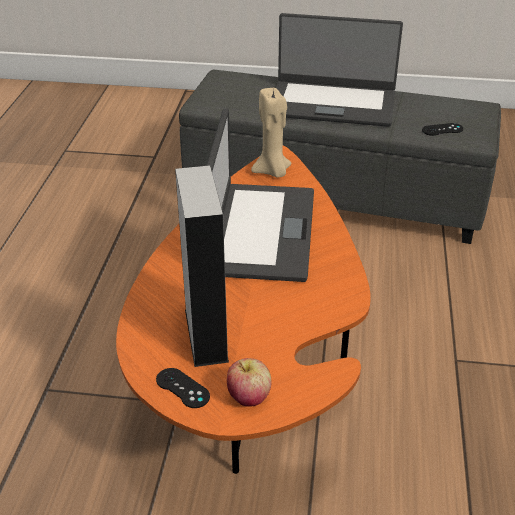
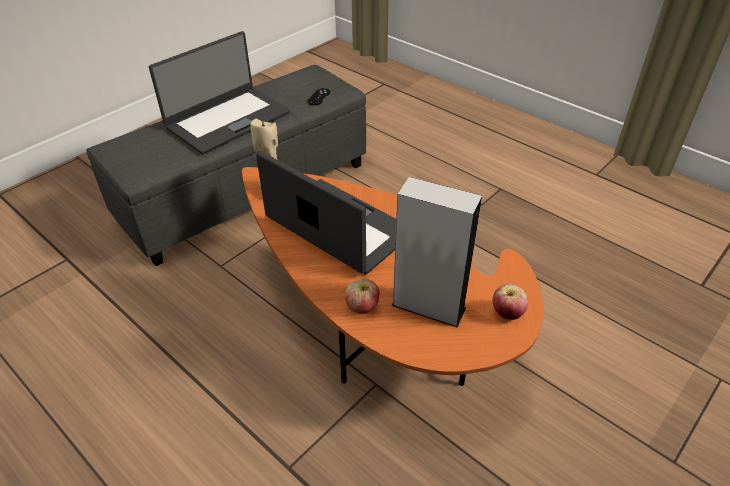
camera: 55 degrees left, 5 degrees up
black game controller [156,368,210,408] -> none
none -> apple [345,279,379,314]

